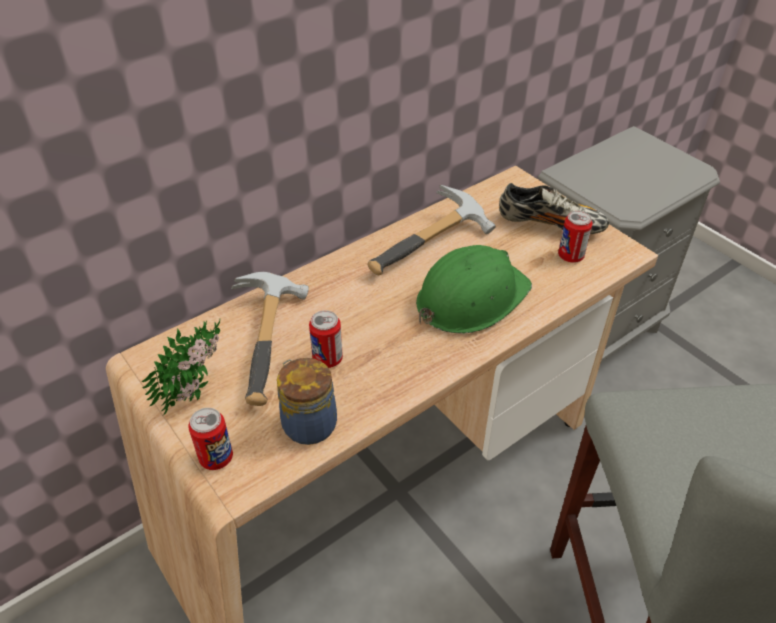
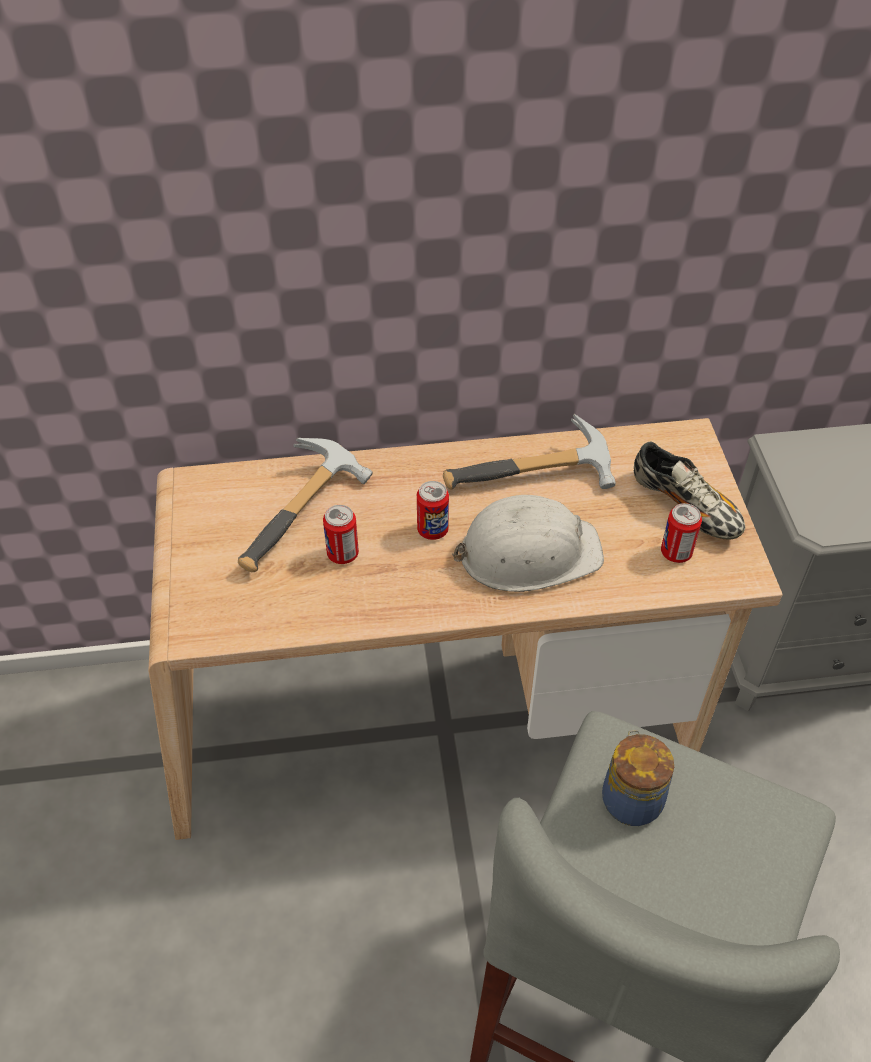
camera: 30 degrees right, 5 degrees up
potted plant [141,320,220,415] -> none
can [188,408,233,470] -> can moved to [417,481,449,540]
jar [277,358,337,445] -> jar moved to [602,730,674,826]
green hard hat [416,245,532,333] -> white hard hat [453,495,604,592]

